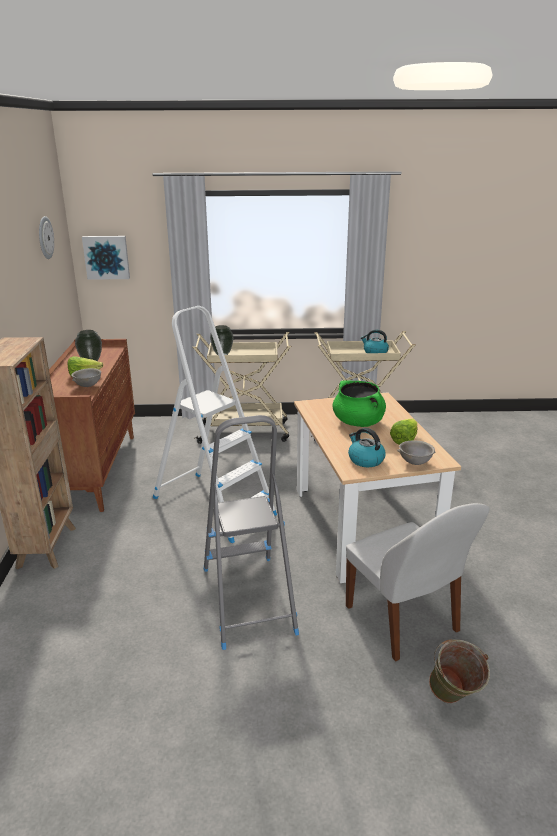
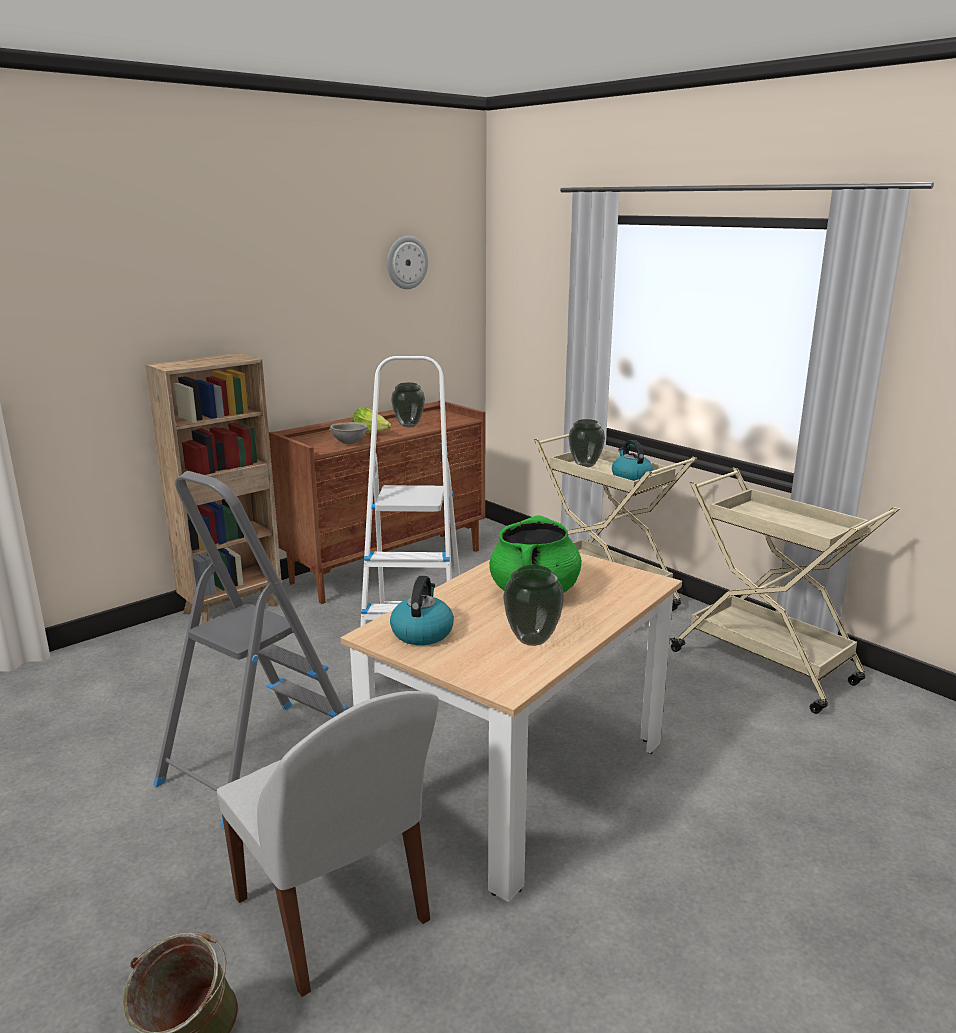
camera: 50 degrees right, 5 degrees down
picture [82,236,130,280] -> none
white chair [346,503,490,661] -> white chair turned 60 degrees counterclockwise [217,691,439,997]
kettle [361,330,389,353] -> kettle moved to [612,440,653,481]
lettuce [390,418,418,445] -> vase [503,565,564,646]
grey bowl [397,440,435,465] -> none

